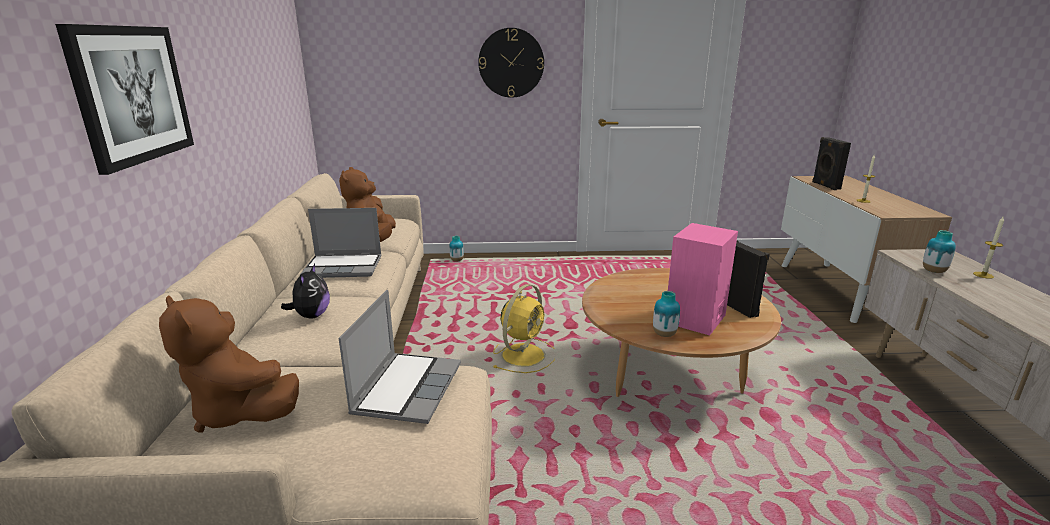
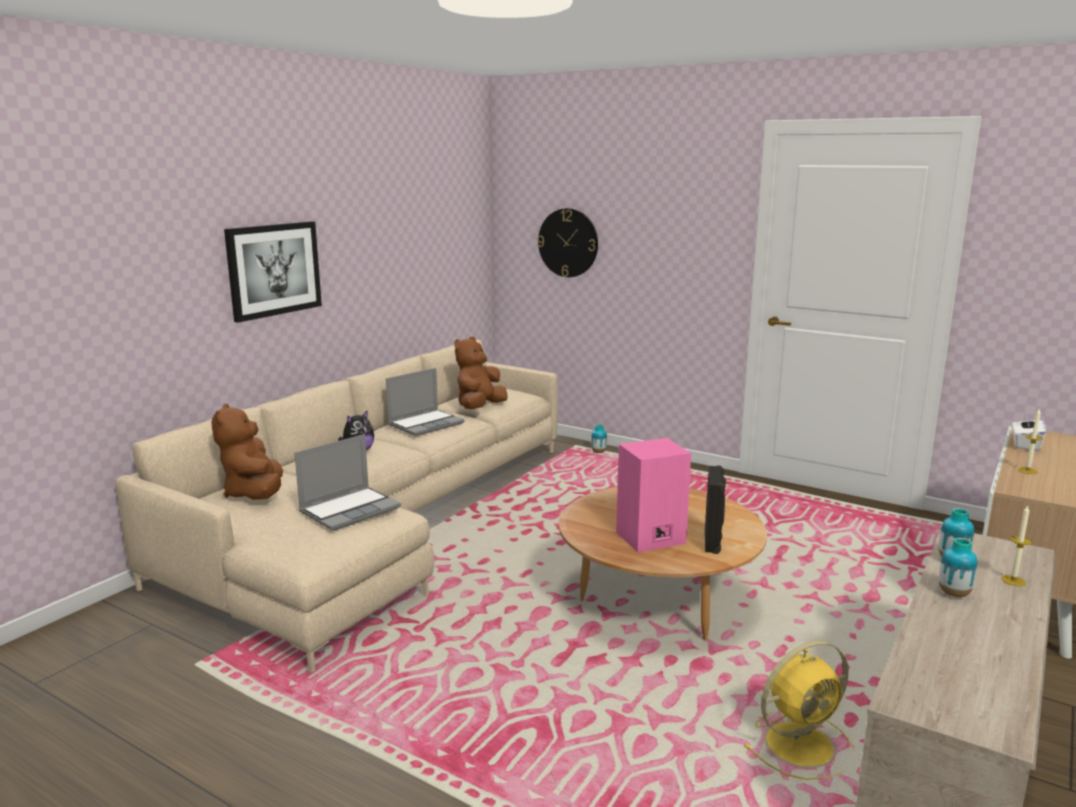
camera: 35 degrees right, 5 degrees down
laptop [300,208,382,278] -> laptop turned 75 degrees counterclockwise [386,368,464,436]
wall clock [478,28,544,98] -> wall clock moved to [537,208,598,277]
yellow fan [493,284,555,373] -> yellow fan moved to [743,640,854,780]
vase [653,291,680,337] -> vase moved to [939,538,977,597]
black speaker [812,137,851,190] -> white tissue box [1012,413,1046,451]

